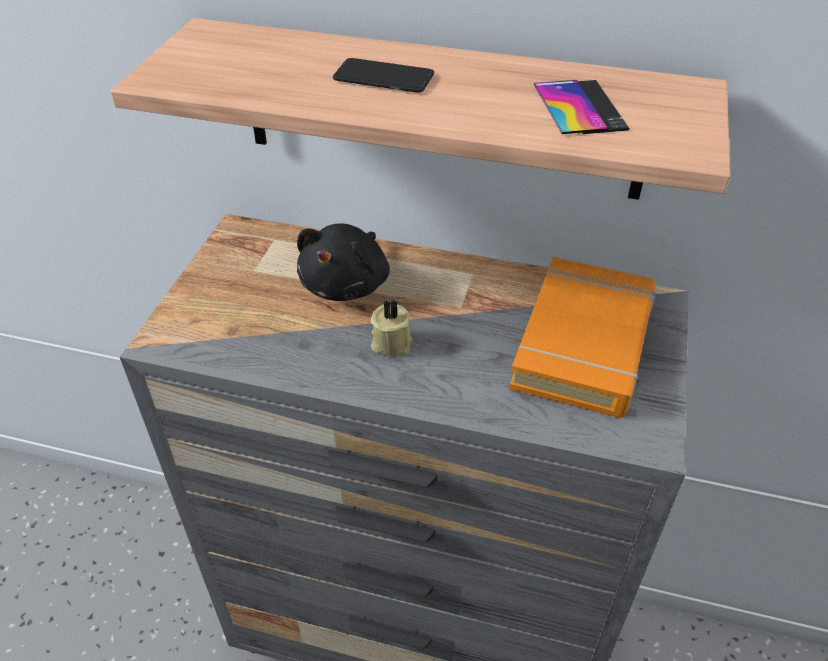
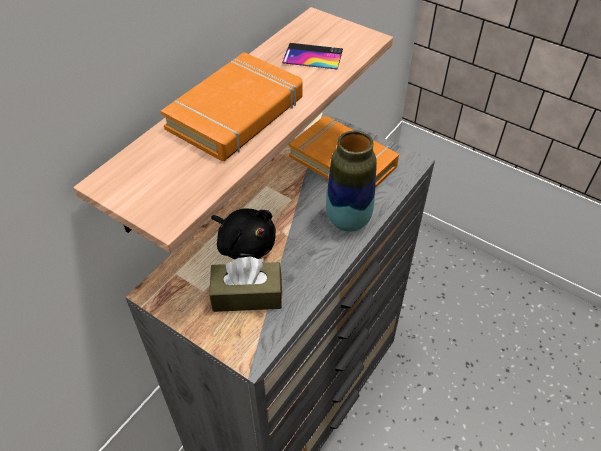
camera: 70 degrees left, 5 degrees up
phone [333,58,434,93] -> orange book [161,52,302,161]
beige candle [371,300,412,357] -> none
none -> brown tissue box [209,257,282,312]
none -> vase [326,130,377,232]

